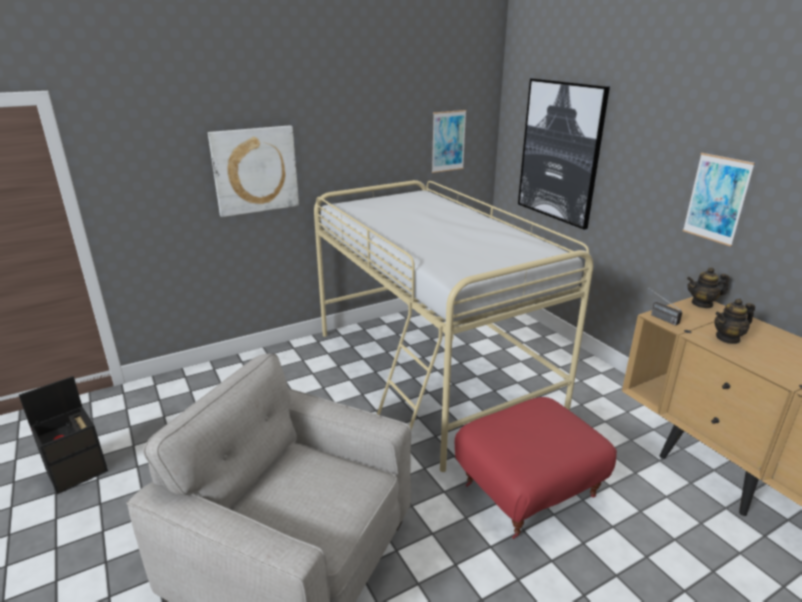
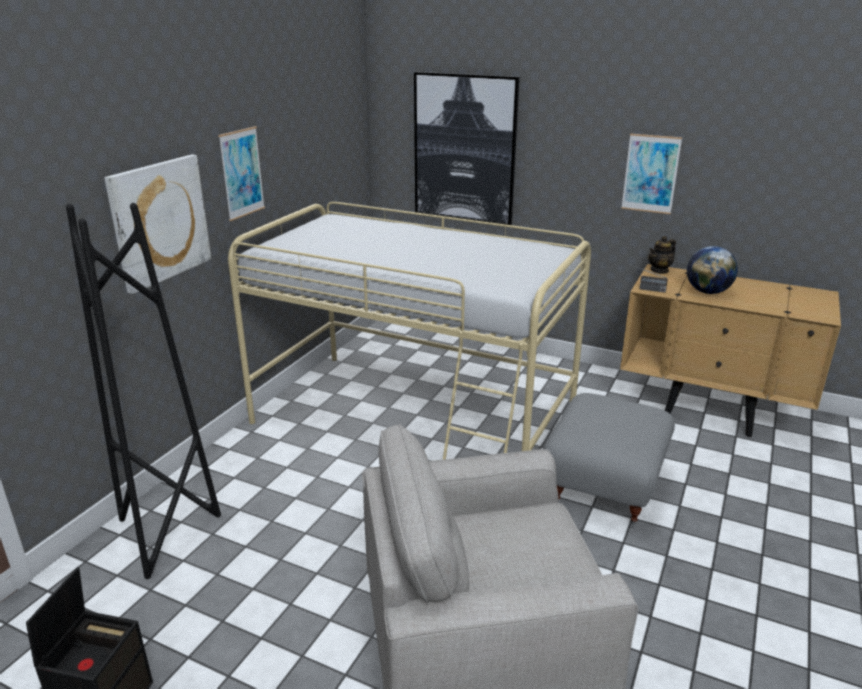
camera: 35 degrees left, 0 degrees up
picture [432,110,466,173] -> picture moved to [218,126,265,221]
red ottoman [455,397,617,539] -> grey ottoman [543,393,675,528]
teapot [714,298,755,344] -> globe [687,246,738,294]
none -> black clothes rack [66,203,221,579]

